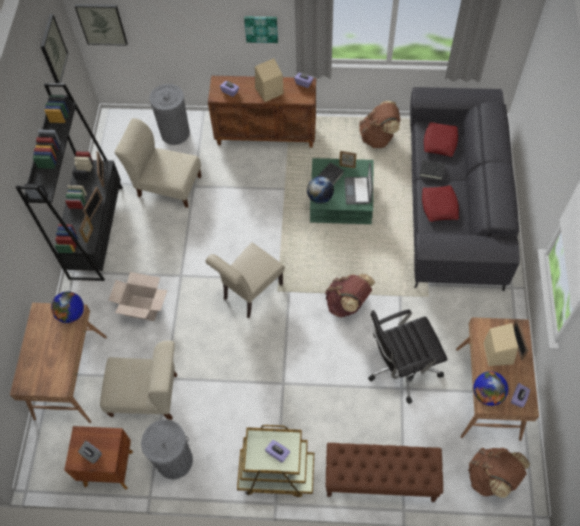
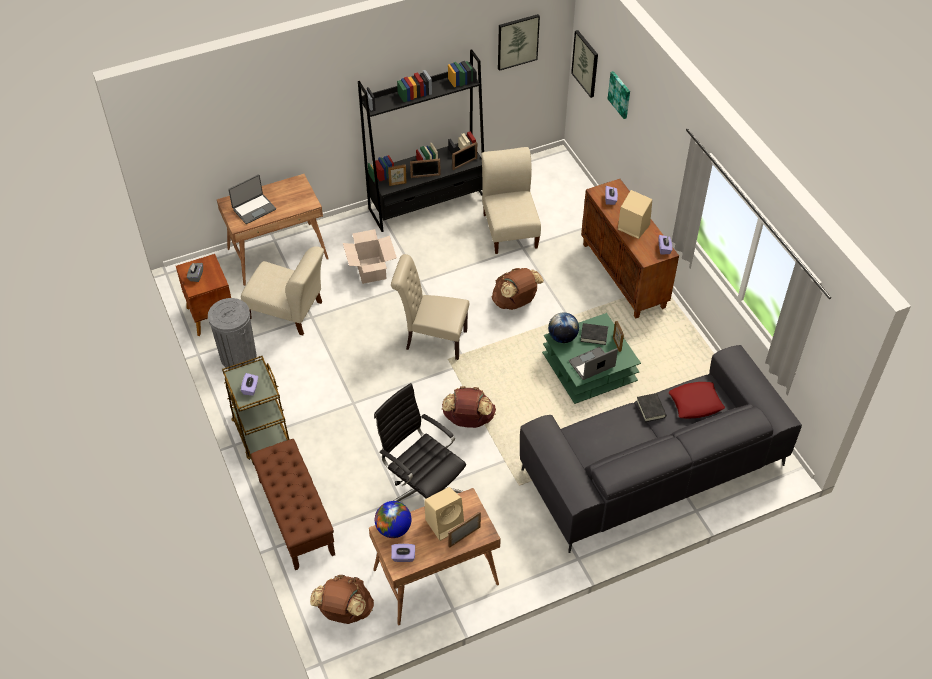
camera: 60 degrees right, 10 degrees down
globe [51,292,84,323] -> none
beige chair [100,341,177,420] -> beige chair turned 45 degrees counterclockwise [241,246,324,335]
grey trash can [149,84,190,145] -> none
picture [244,16,278,43] -> picture moved to [608,71,630,119]
brown backpack [359,101,400,148] -> brown backpack moved to [492,268,544,310]
red pillow [422,185,459,222] -> none
none -> laptop [228,175,276,224]

